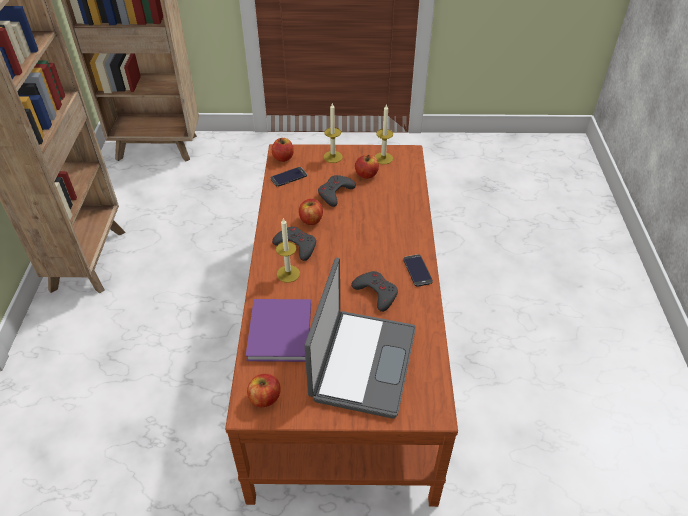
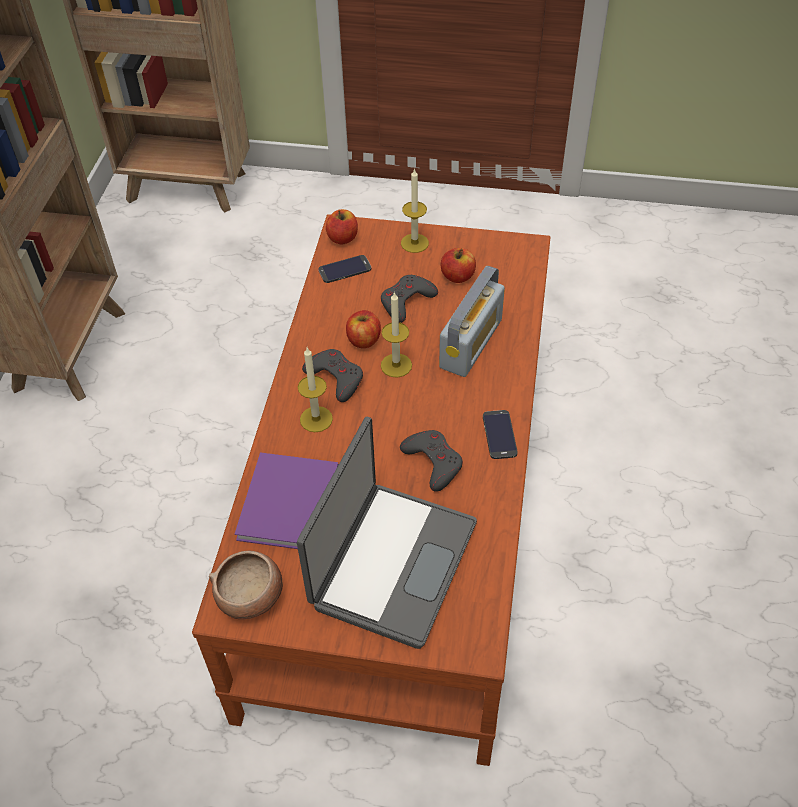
camera: 10 degrees right, 5 degrees up
apple [247,374,281,408] -> bowl [209,551,283,619]
candle [374,104,393,164] -> candle moved to [381,292,412,378]
none -> radio [439,265,505,377]

